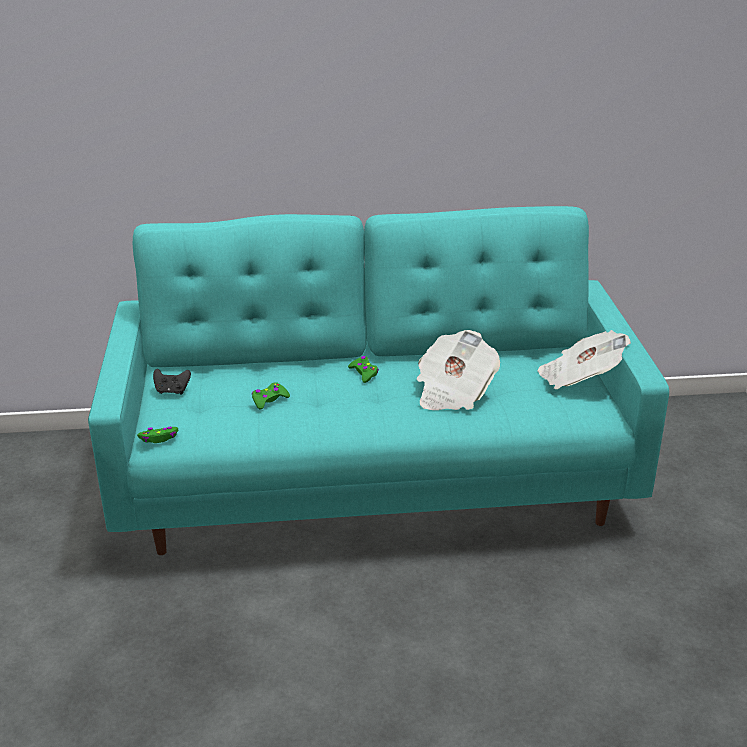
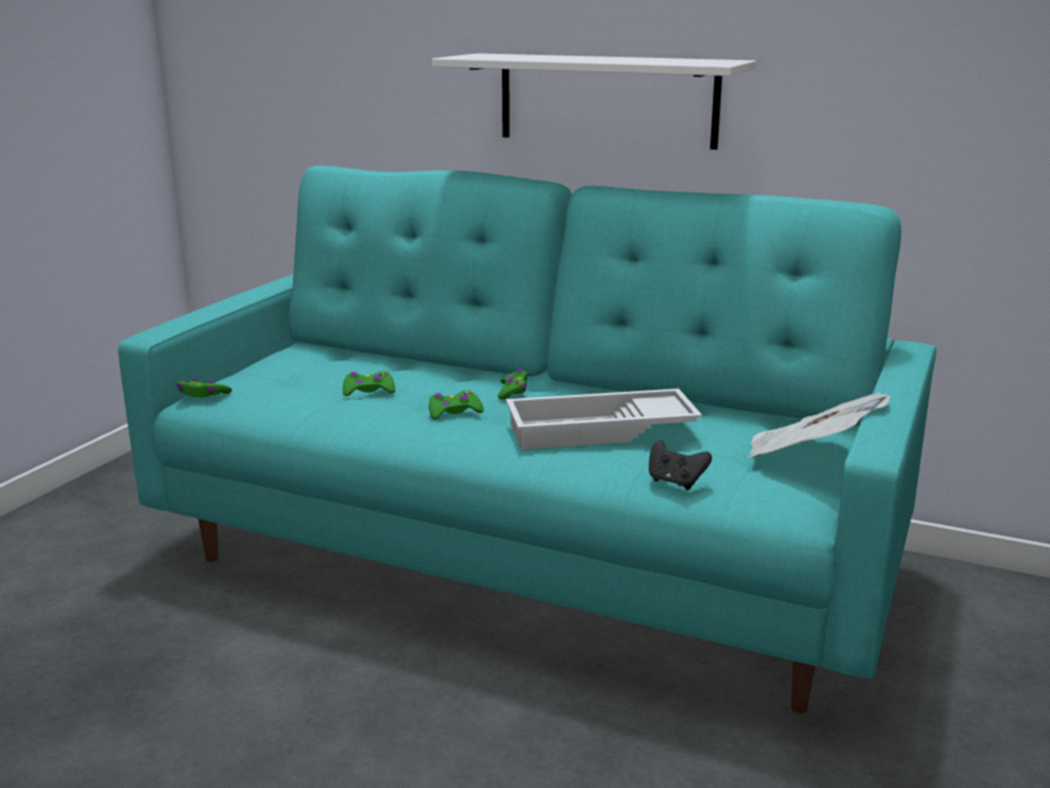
camera: 30 degrees right, 10 degrees down
black game controller [153,369,191,395] -> black game controller moved to [649,440,712,490]
newspaper [417,330,500,410] -> white tray [506,389,702,450]
none -> green game controller [429,390,484,420]
none -> white shelf [432,53,756,150]

